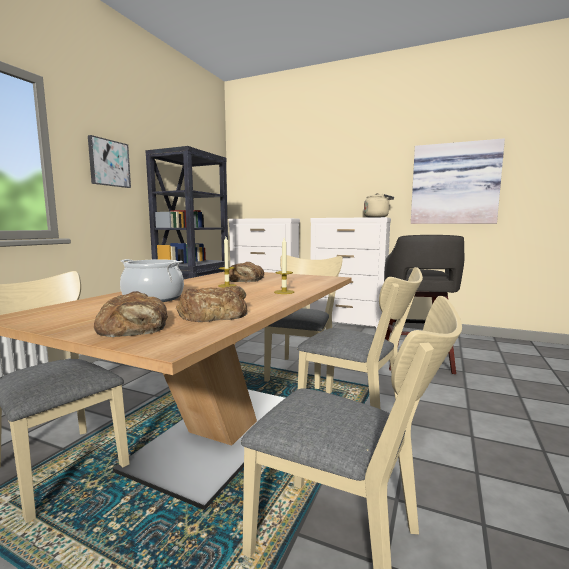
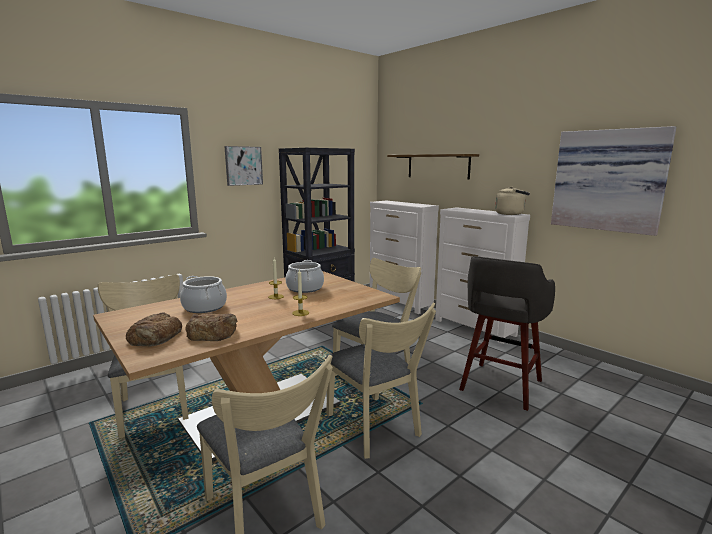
camera: 25 degrees right, 5 degrees up
bread [229,262,264,282] -> cooking pot [286,260,324,293]
none -> shelf [387,154,479,179]

